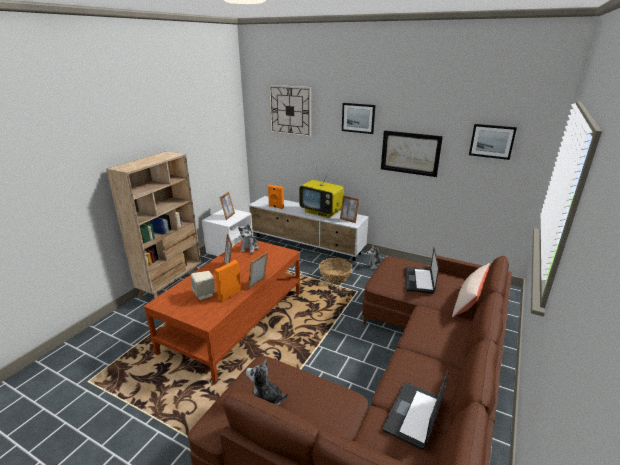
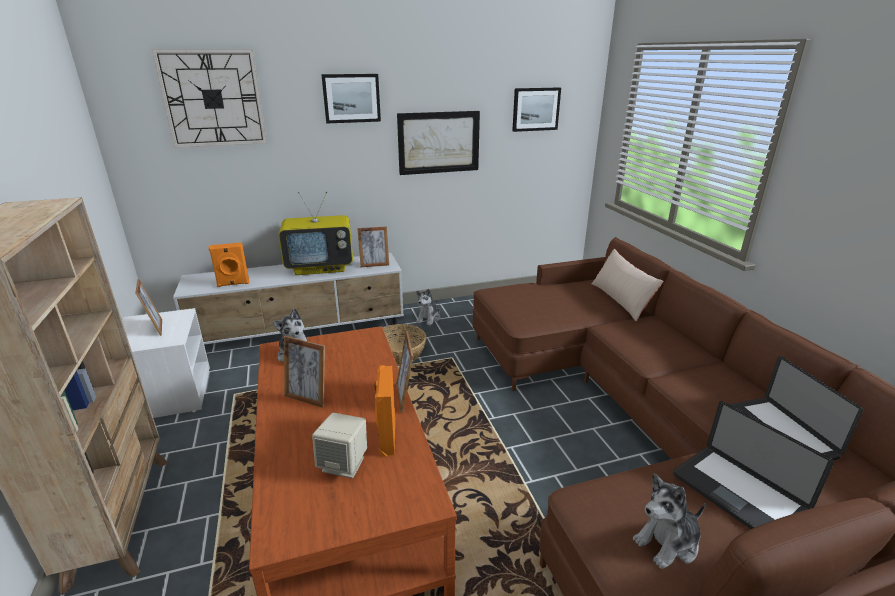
camera: 45 degrees left, 0 degrees up
laptop [405,248,439,294] -> laptop moved to [673,401,834,529]

